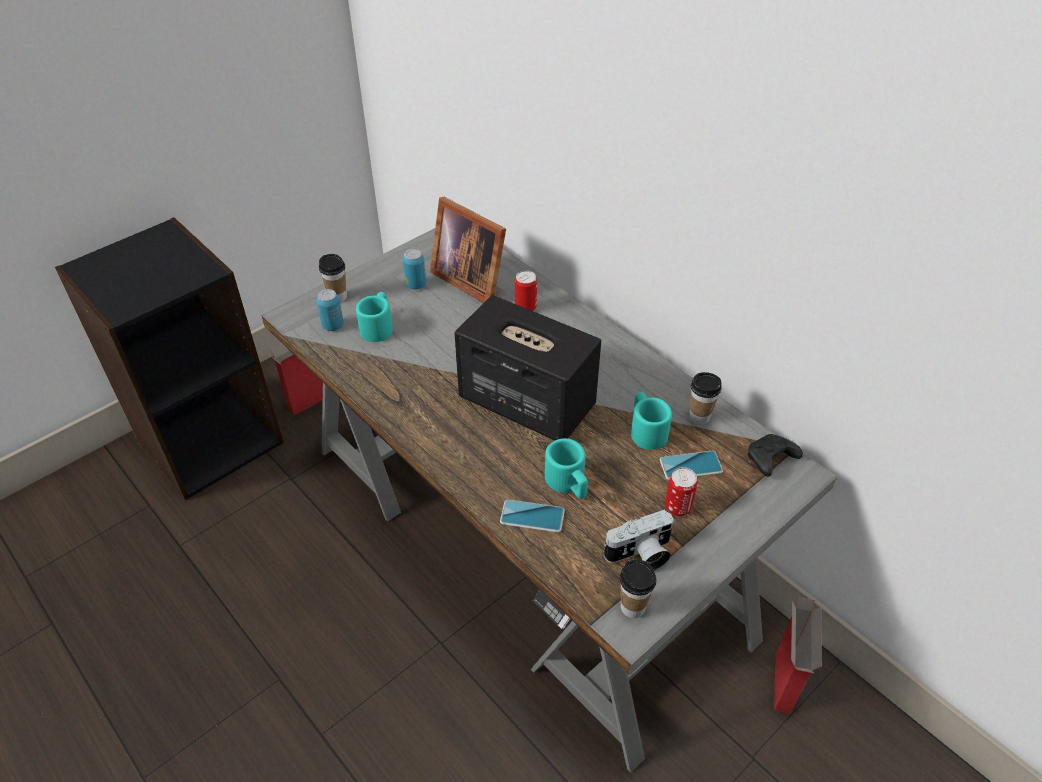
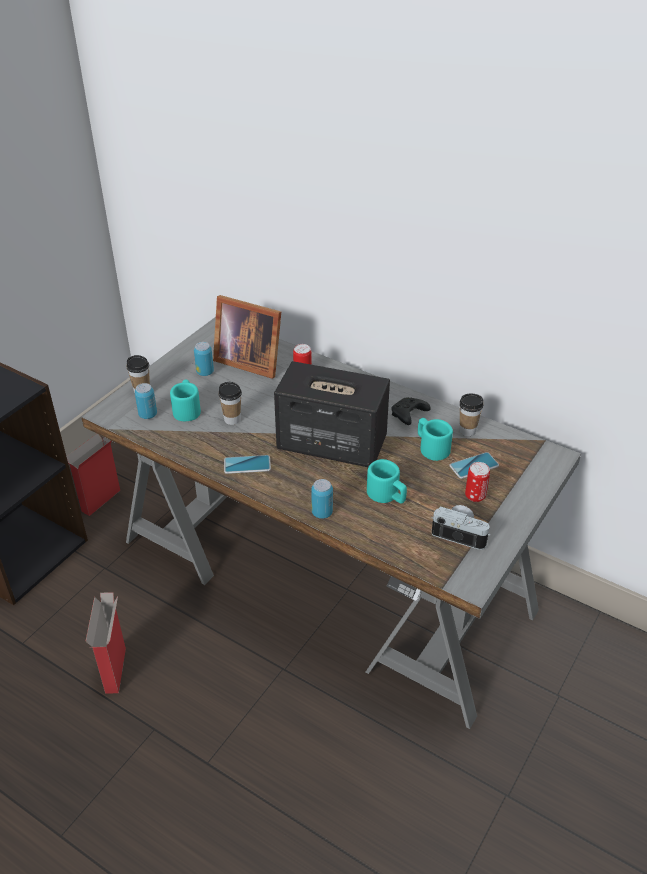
camera: 15 degrees left, 5 degrees down
phone [500,499,565,533] -> phone moved to [224,455,271,474]
camera [604,510,673,570] -> camera turned 120 degrees counterclockwise [431,505,491,550]
cup [620,559,656,618] -> cup moved to [218,382,242,425]
black game controller [747,434,803,477] -> black game controller moved to [391,398,431,425]
cardboard box [774,597,822,714] -> cardboard box moved to [86,592,126,694]
none -> can [311,479,333,519]

